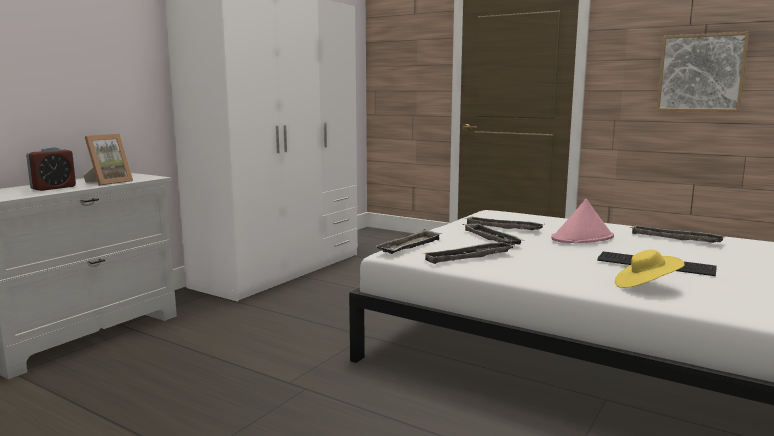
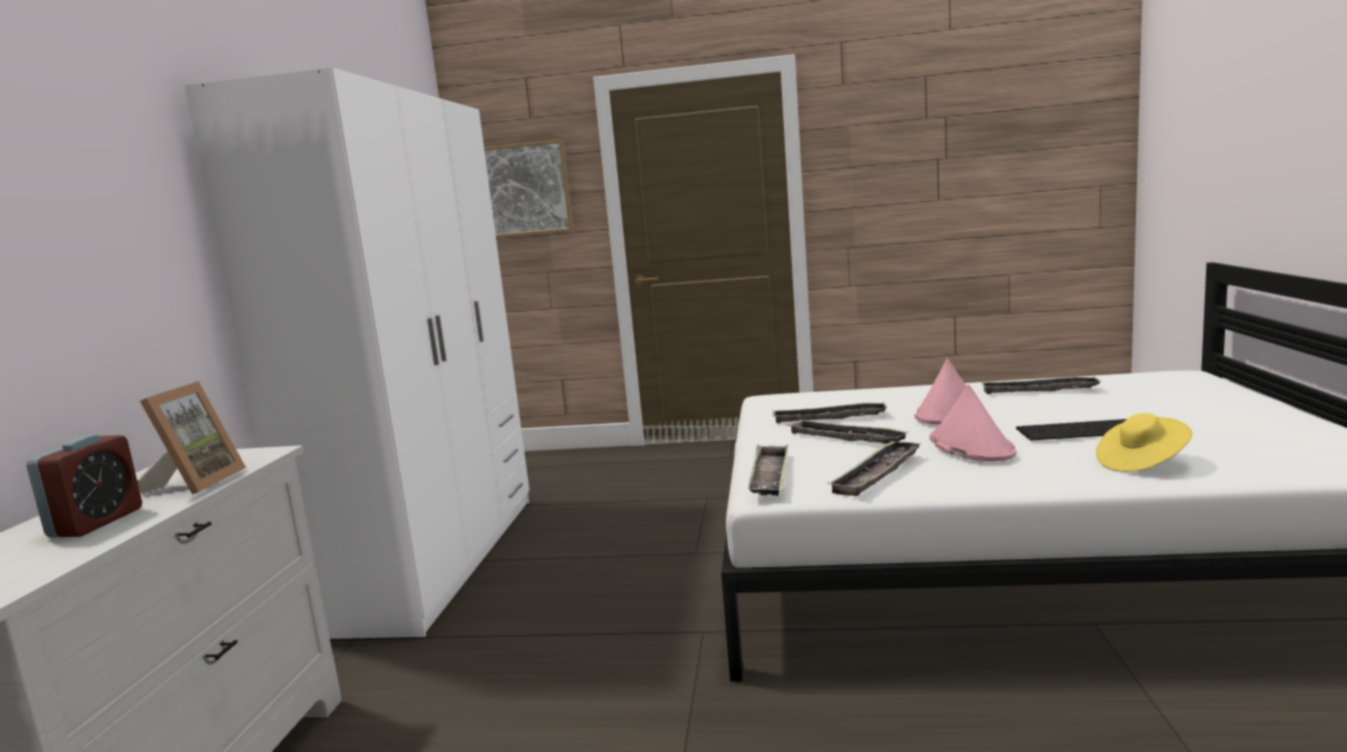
camera: 25 degrees left, 0 degrees up
picture [656,32,749,112] -> picture moved to [484,139,574,238]
none -> pink hat [929,384,1017,462]

